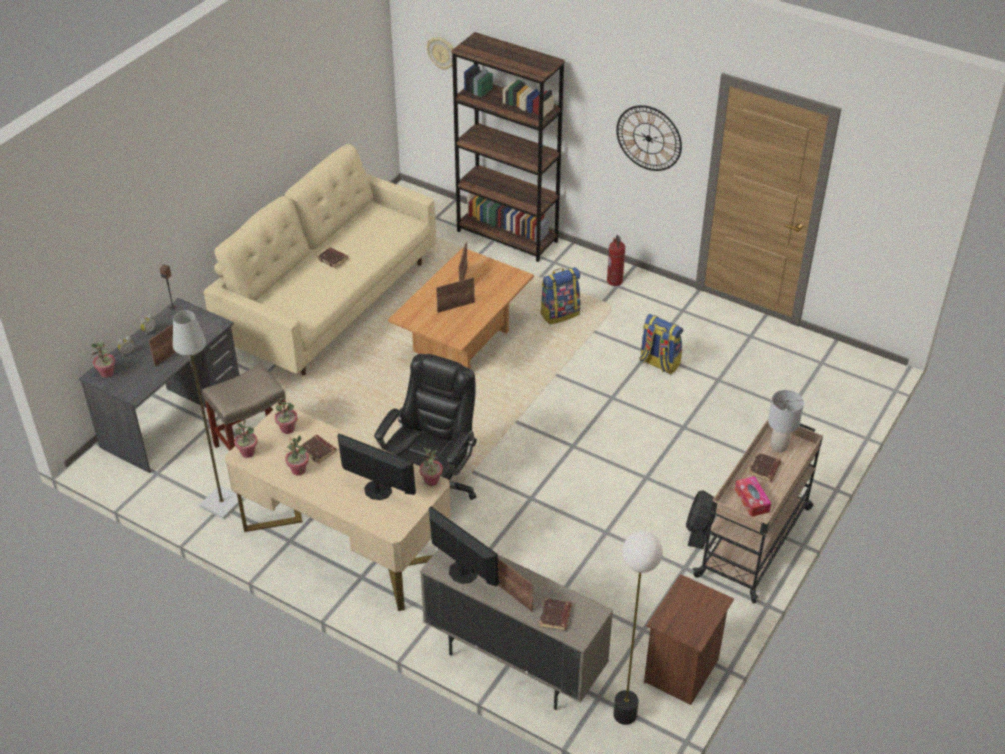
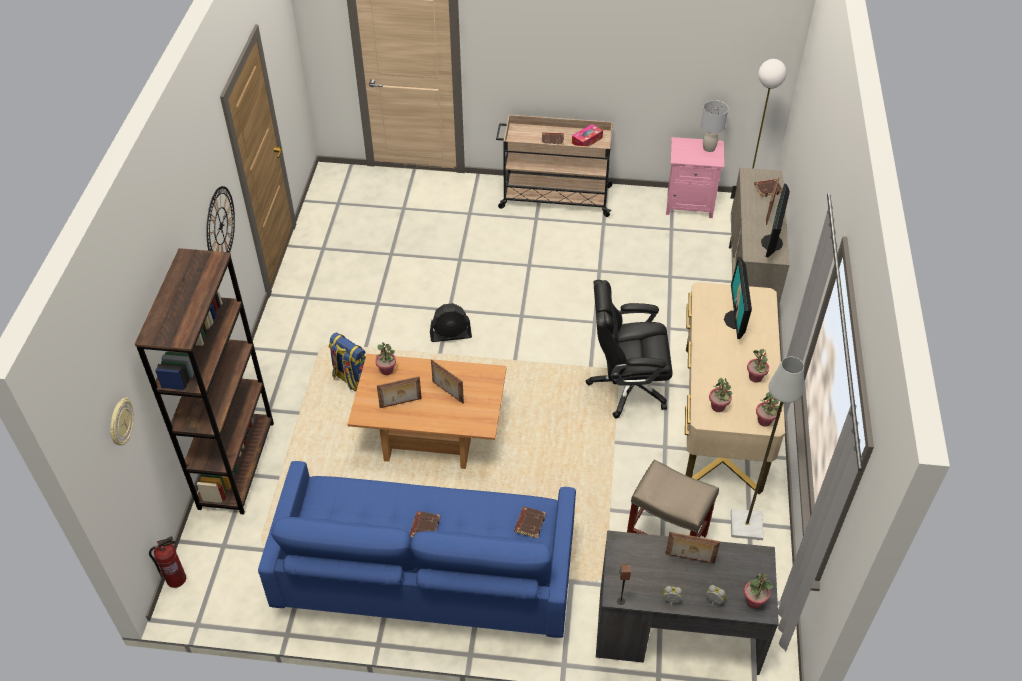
camera: 115 degrees left, 5 degrees up
beige sofa [204,144,436,375] -> blue sofa [258,461,576,638]
brown book [301,435,336,464] -> brown book moved to [514,507,546,538]
potted plant [419,447,443,486] -> potted plant moved to [375,342,396,375]
fire extinguisher [607,235,625,286] -> fire extinguisher moved to [149,536,186,588]
backpack [640,314,683,374] -> none
brown nightstand [644,574,734,705] -> pink nightstand [666,137,724,218]
black fan [686,490,716,549] -> black fan moved to [430,303,472,342]
grey table lamp [768,390,804,452] -> grey table lamp moved to [701,100,728,152]

